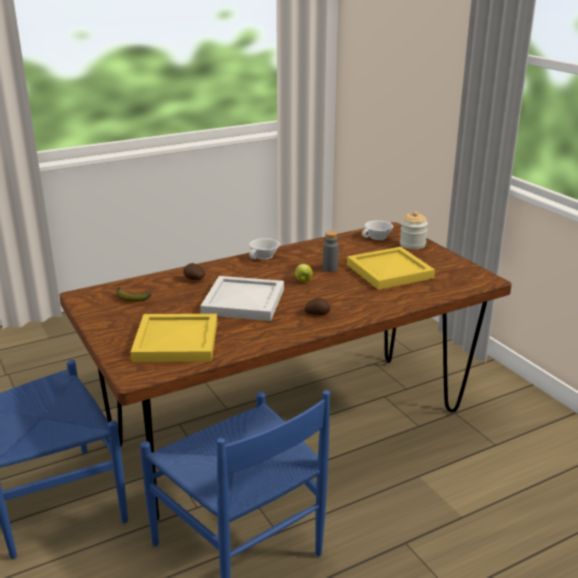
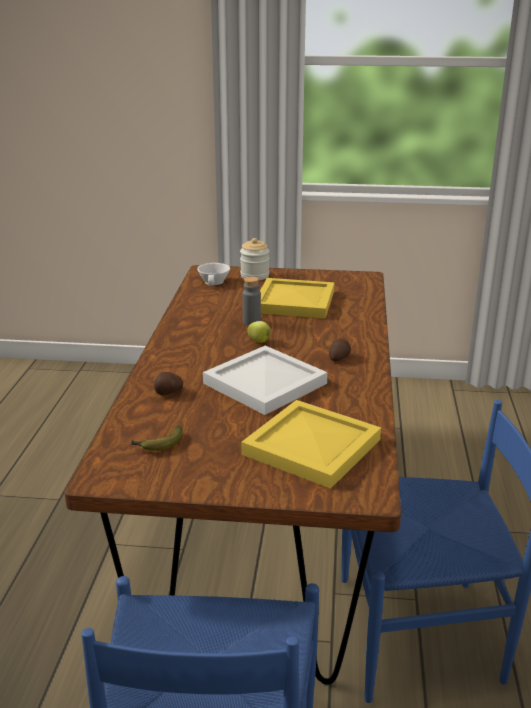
camera: 55 degrees left, 0 degrees up
white cup [249,238,279,260] -> none

